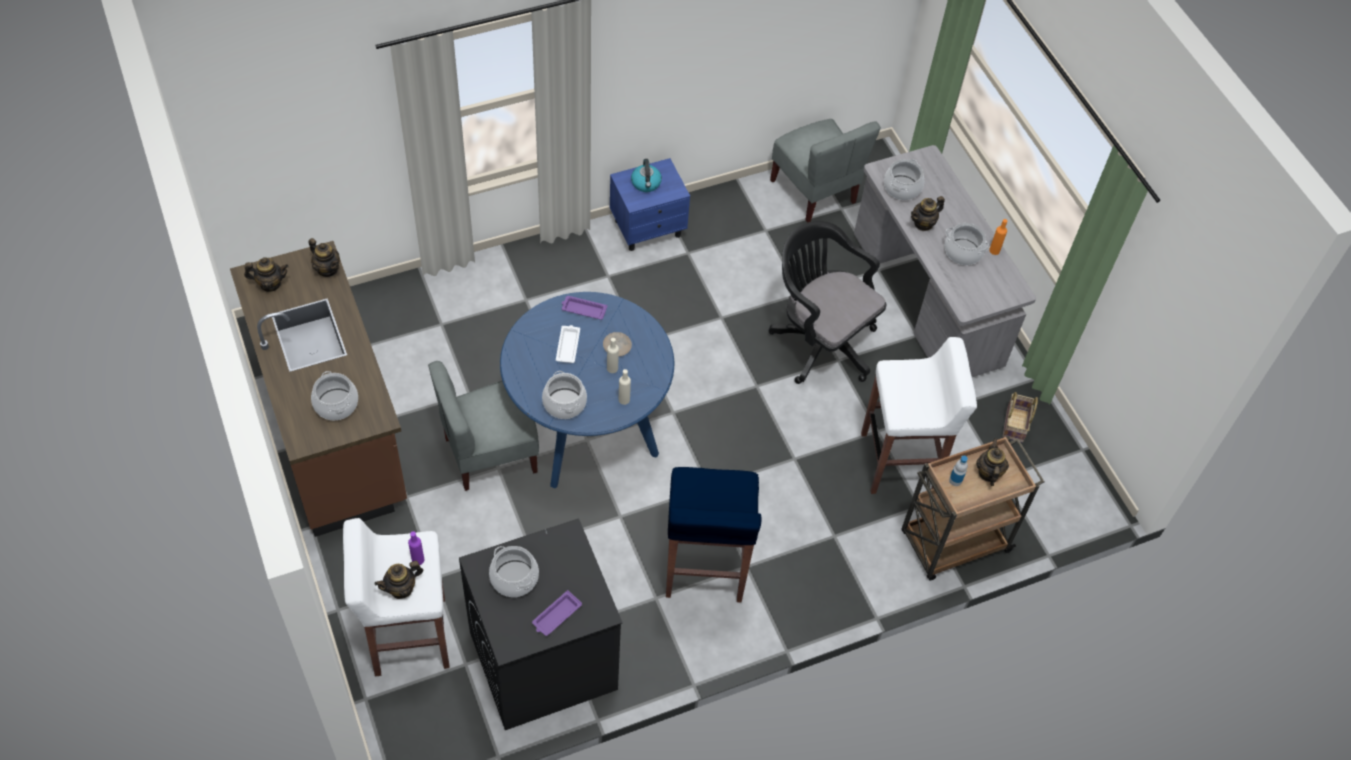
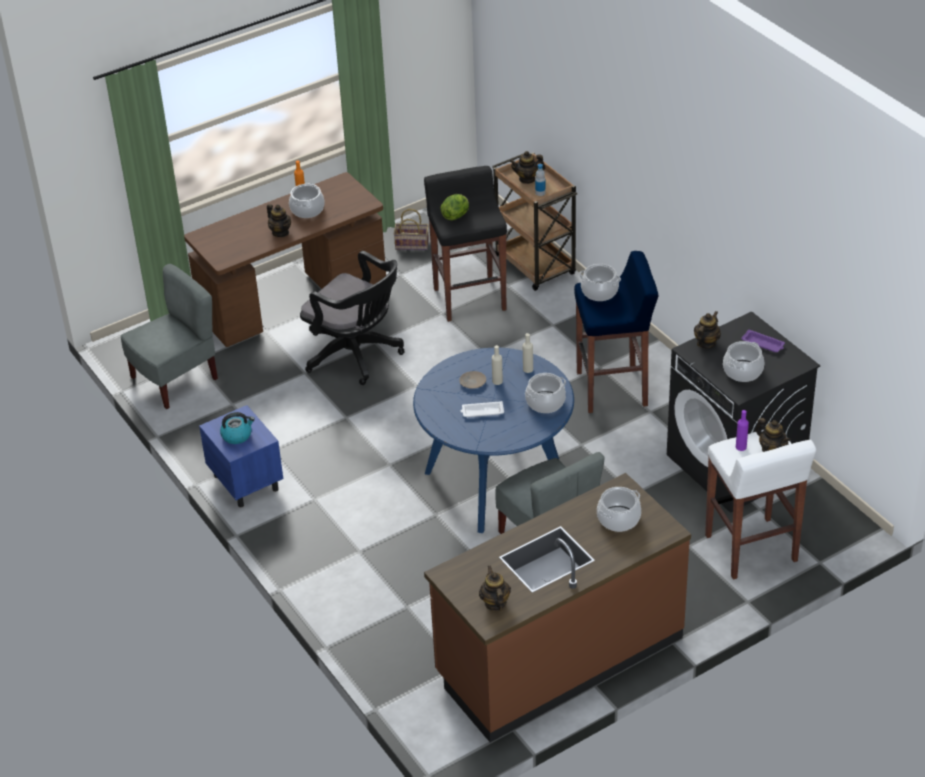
camera: 95 degrees left, 15 degrees down
teapot [308,238,340,277] -> teapot moved to [694,311,721,349]
purple tray [562,296,607,320] -> none
black office chair [768,221,886,384] -> black office chair turned 90 degrees counterclockwise [300,251,405,385]
grey desk [854,145,1036,377] -> brown desk [184,172,386,347]
white stool [861,337,977,494] -> black stool [424,166,507,322]
cooking pot [884,159,924,200] -> cooking pot moved to [579,264,621,301]
none -> lettuce [440,194,469,220]

